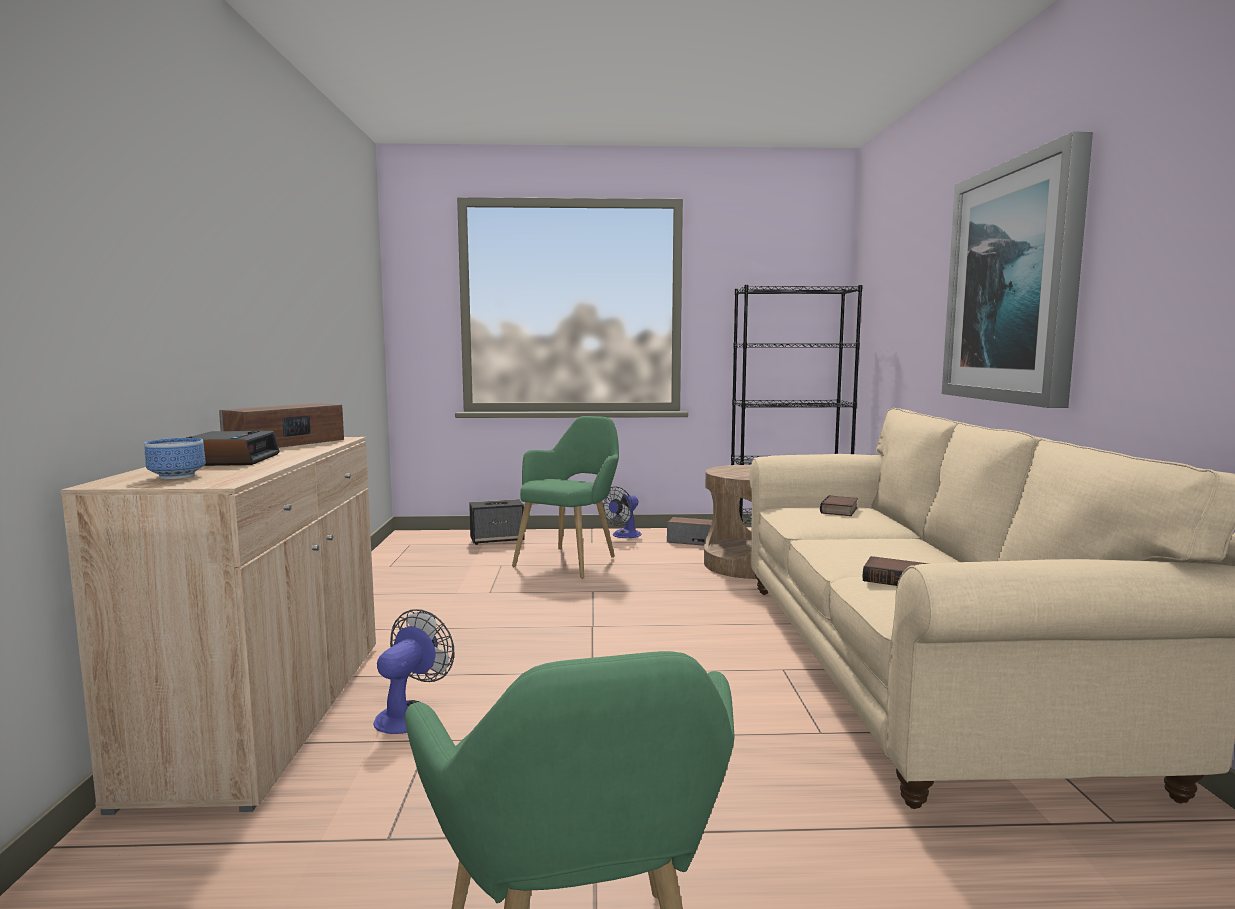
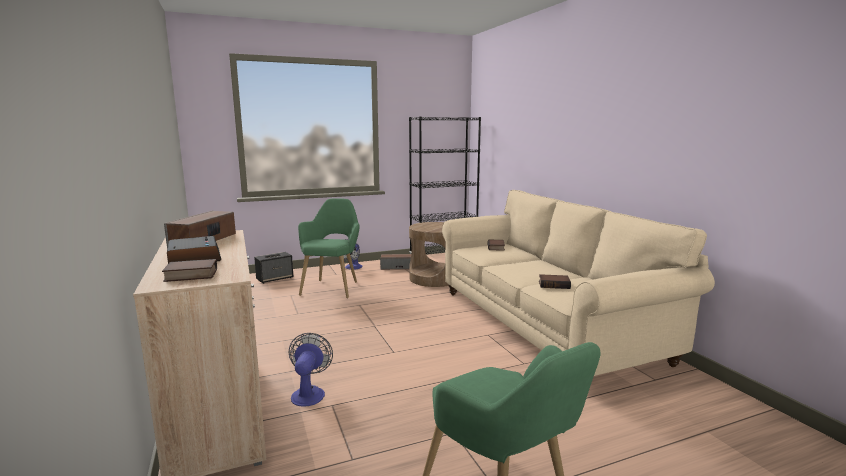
camera: 20 degrees left, 5 degrees up
bowl [144,438,206,479] -> book [162,259,217,282]
picture [942,132,1093,408] -> none

